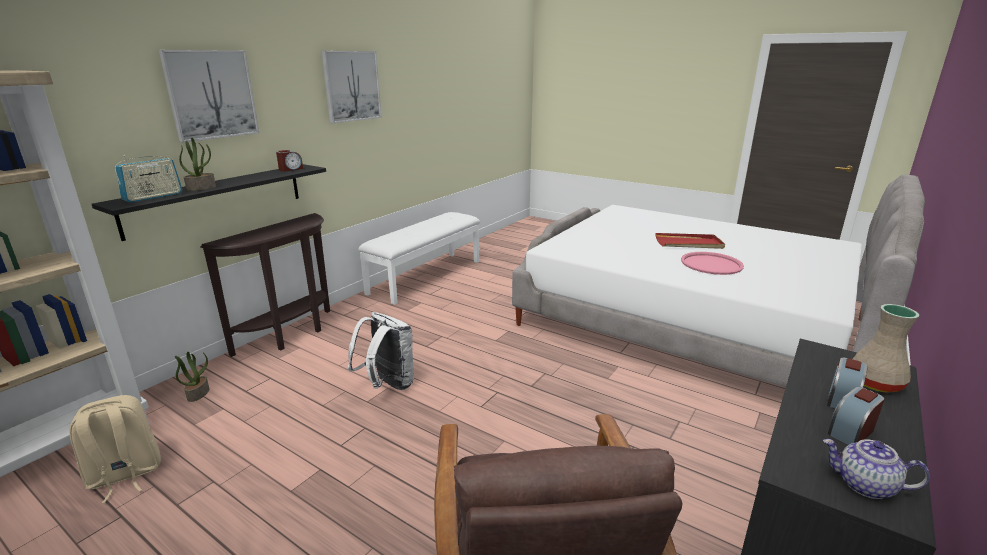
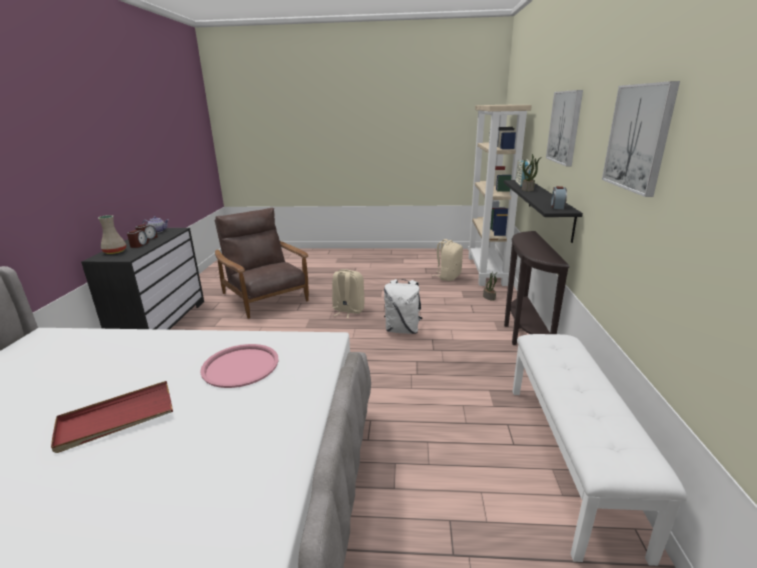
camera: 150 degrees right, 0 degrees up
pink tray [681,252,744,275] -> pink tray moved to [200,344,279,388]
none -> beige backpack [332,269,365,318]

